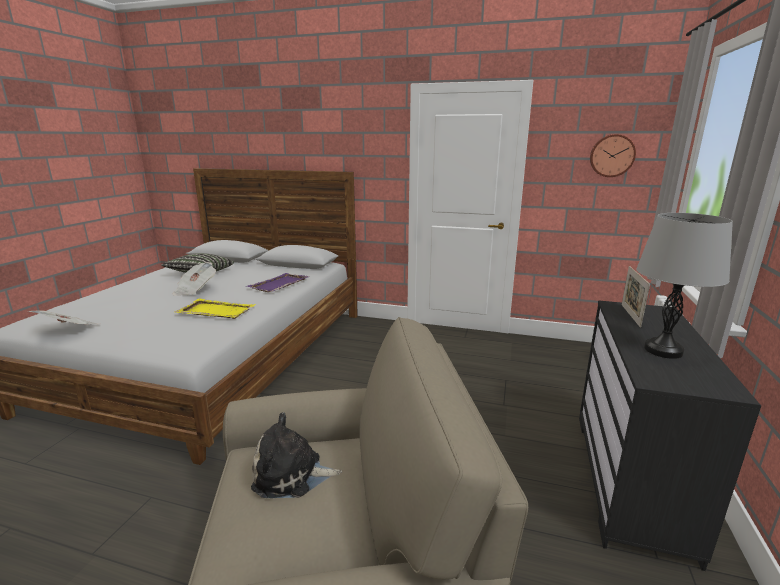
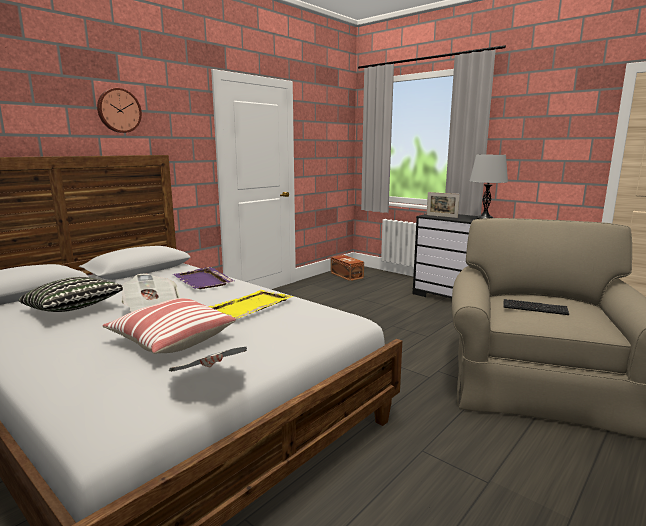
camera: 65 degrees left, 5 degrees down
plush toy [251,412,342,498] -> keyboard [503,299,569,315]
wall clock [590,134,636,177] -> wall clock moved to [97,88,142,133]
none -> pillow [103,298,236,354]
none -> brown storage box [331,255,364,281]

